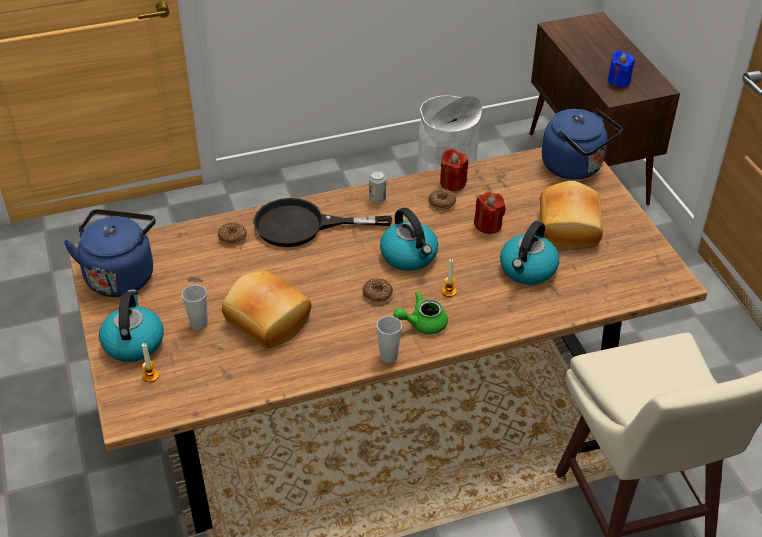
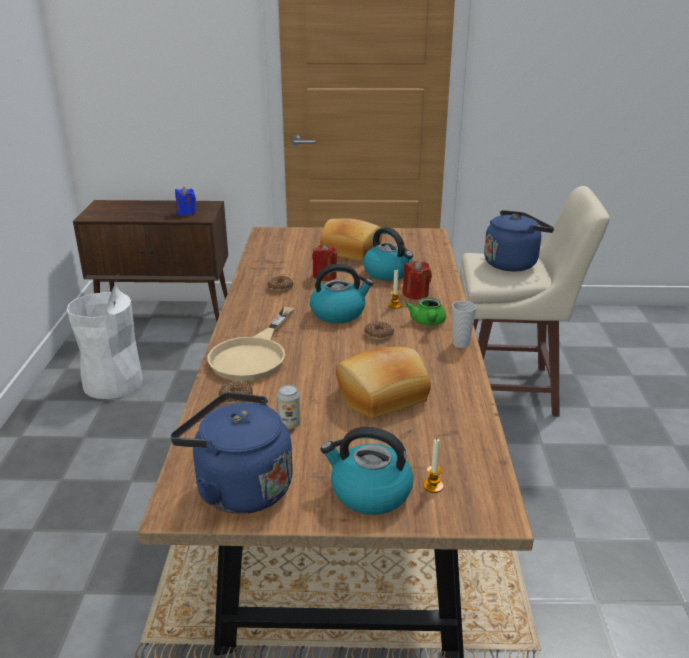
camera: 70 degrees left, 15 degrees down
cup [181,285,208,330] -> none
black frying pan [253,198,392,247] -> beige frying pan [207,307,295,382]
can [369,171,386,203] -> can moved to [277,385,301,429]
red candle [440,148,468,191] -> red candle moved to [403,260,432,300]
blue kettle [542,108,622,180] -> blue kettle moved to [484,210,554,272]

